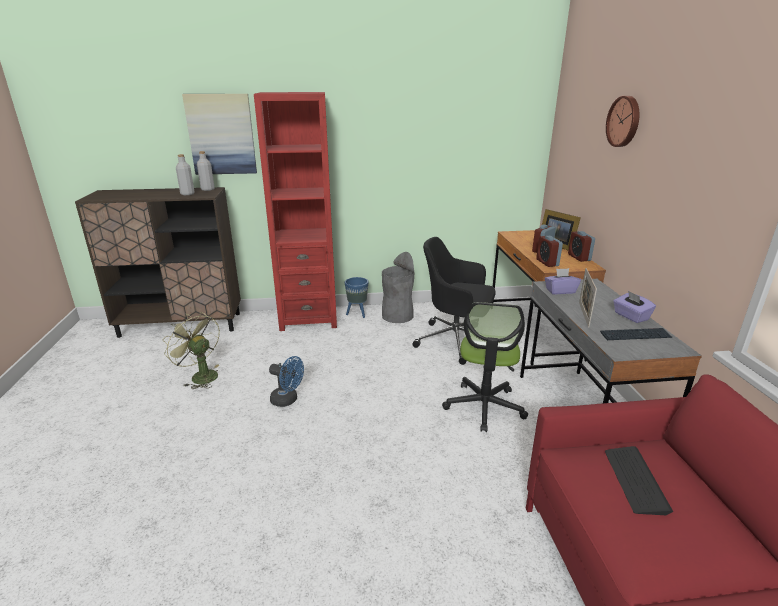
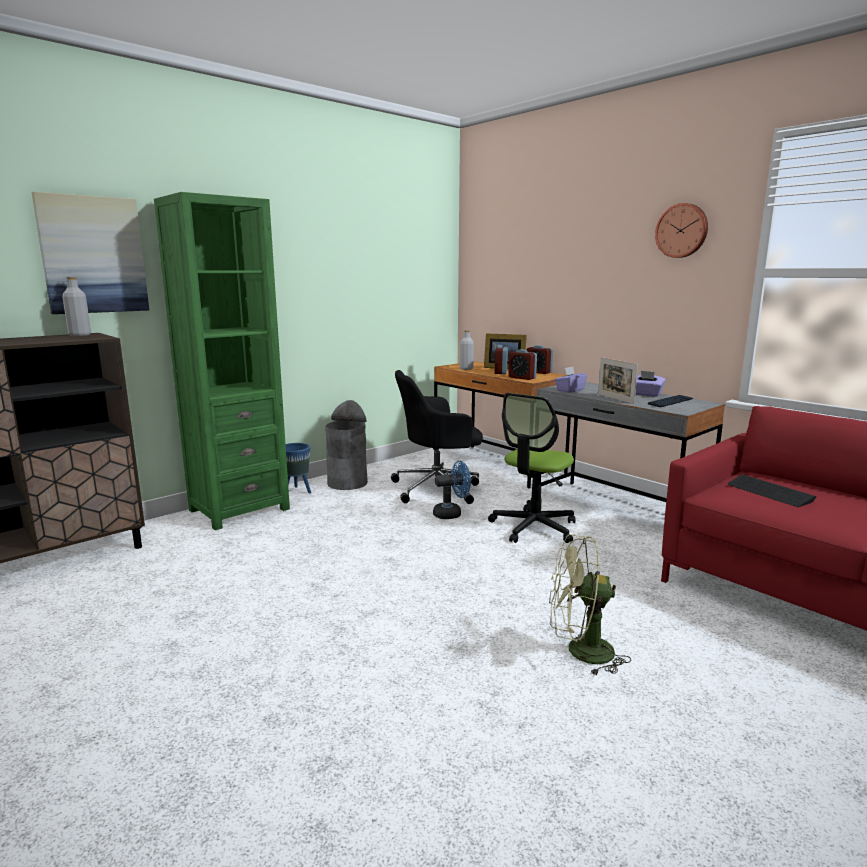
camera: 35 degrees left, 10 degrees down
green fan [162,312,220,389] -> green fan moved to [549,534,631,676]
grey bottle [176,154,195,195] -> grey bottle moved to [460,330,474,370]
red bookcase [254,92,337,331] -> green bookcase [154,192,290,530]
blue fan [269,356,304,407] -> blue fan moved to [433,461,471,519]
office chair [442,302,528,432] -> office chair turned 60 degrees clockwise [488,393,576,543]
wall clock [606,96,639,147] -> wall clock moved to [655,203,708,258]

